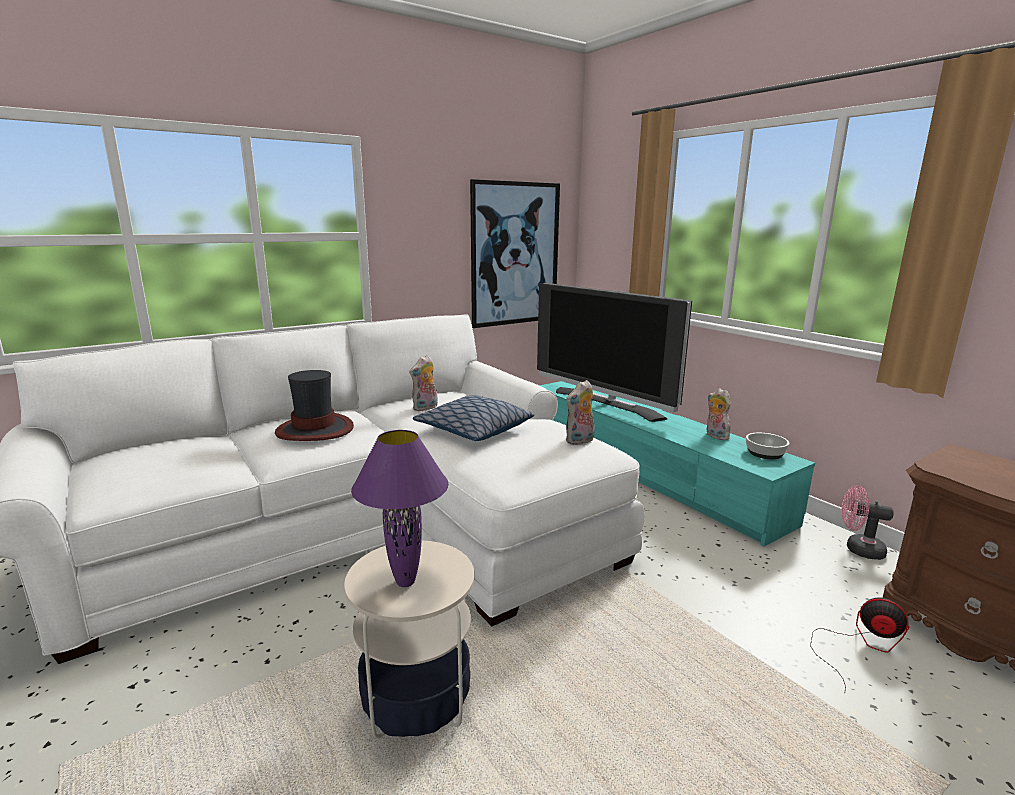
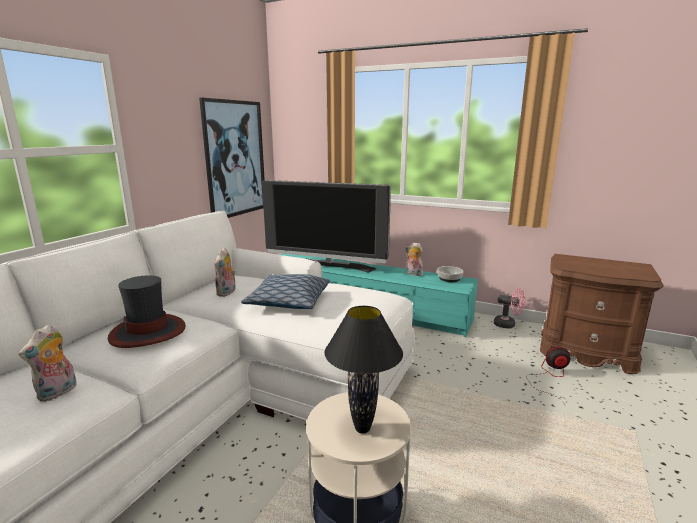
camera: 30 degrees left, 0 degrees up
purple table lamp [351,430,448,587] -> black table lamp [325,306,403,434]
plush toy [566,380,595,445] -> plush toy moved to [19,324,77,402]
pink fan [842,485,894,560] -> pink fan turned 150 degrees counterclockwise [494,288,525,329]

